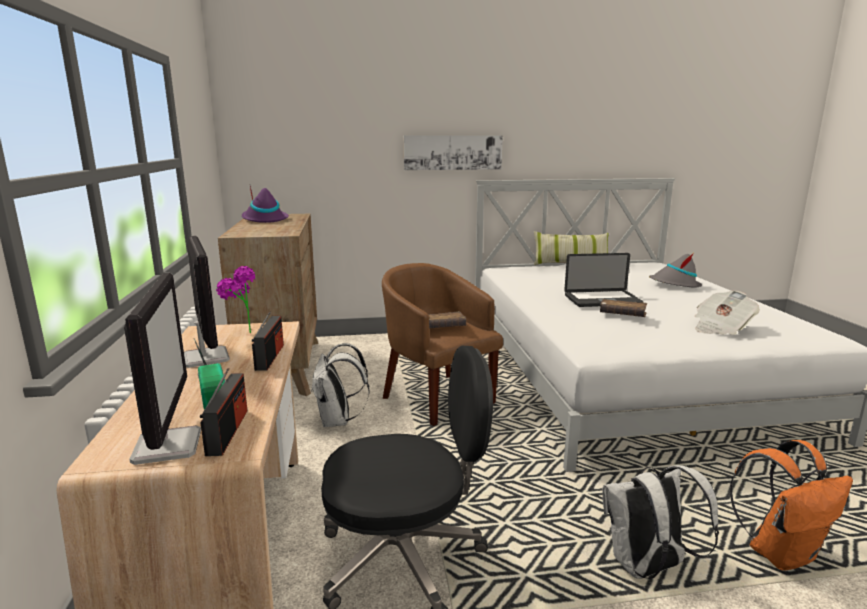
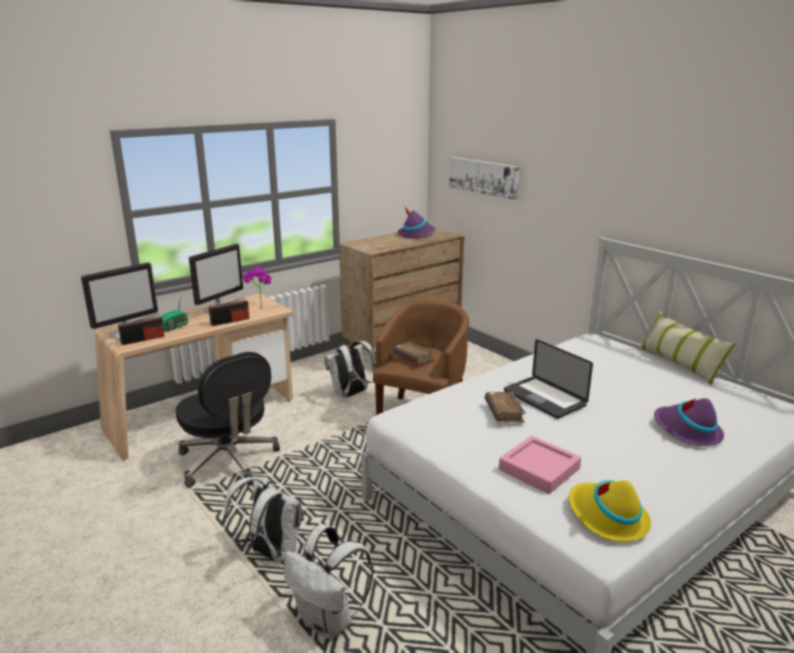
camera: 60 degrees right, 5 degrees up
picture [404,135,503,170] -> picture moved to [449,157,519,200]
grey hat [649,253,702,288] -> purple hat [654,398,724,446]
newspaper [695,291,760,335] -> pink tray [499,436,581,494]
orange backpack [730,440,853,571] -> white backpack [284,524,374,639]
none -> yellow hat [569,480,651,542]

